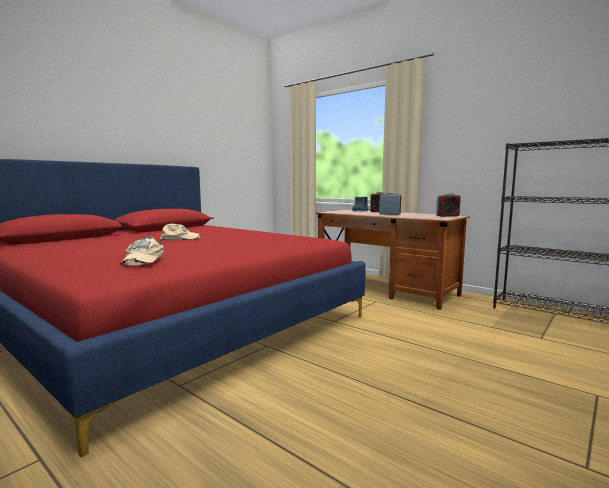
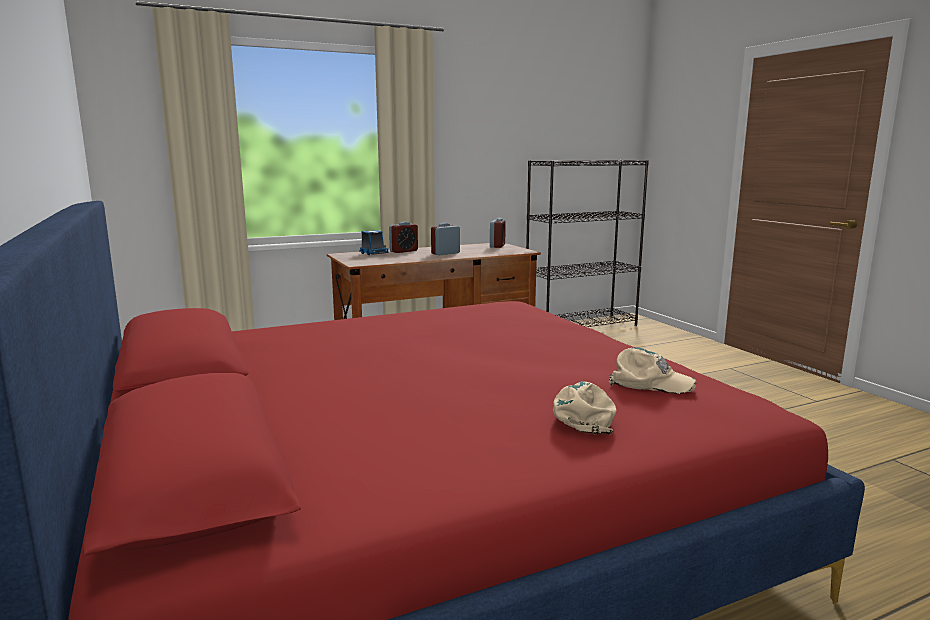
camera: 65 degrees left, 5 degrees up
beige cap [160,224,200,240] -> beige cap moved to [553,381,616,435]

